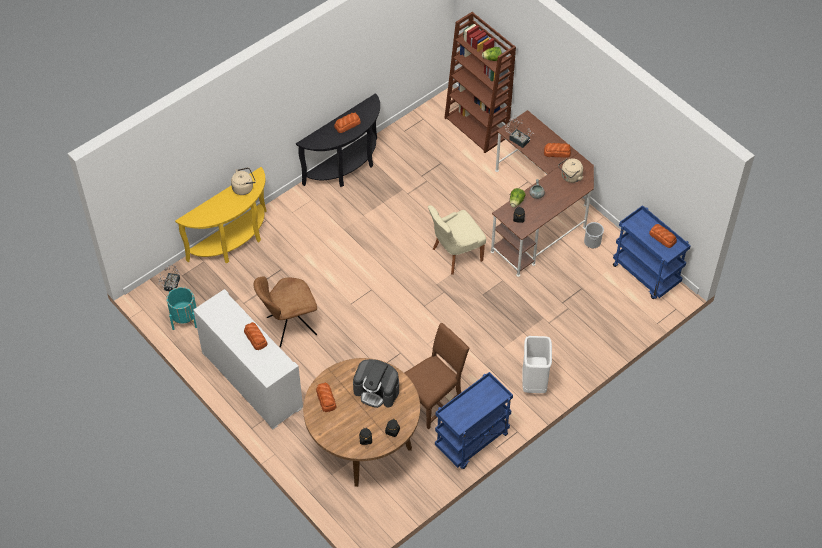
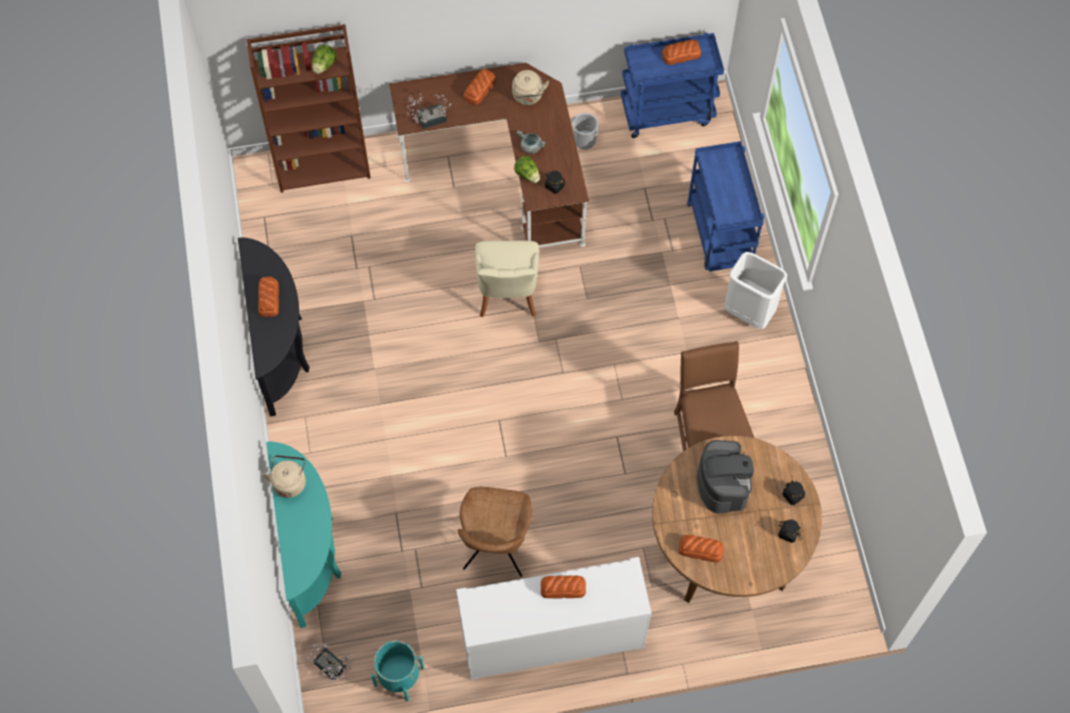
camera: 60 degrees left, 10 degrees up
yellow console table [175,167,267,263] -> turquoise console table [266,442,341,628]
coffee machine [353,359,399,408] -> coffee machine turned 60 degrees counterclockwise [697,440,754,514]
blue cart [435,372,513,469] -> blue cart moved to [687,141,764,272]

